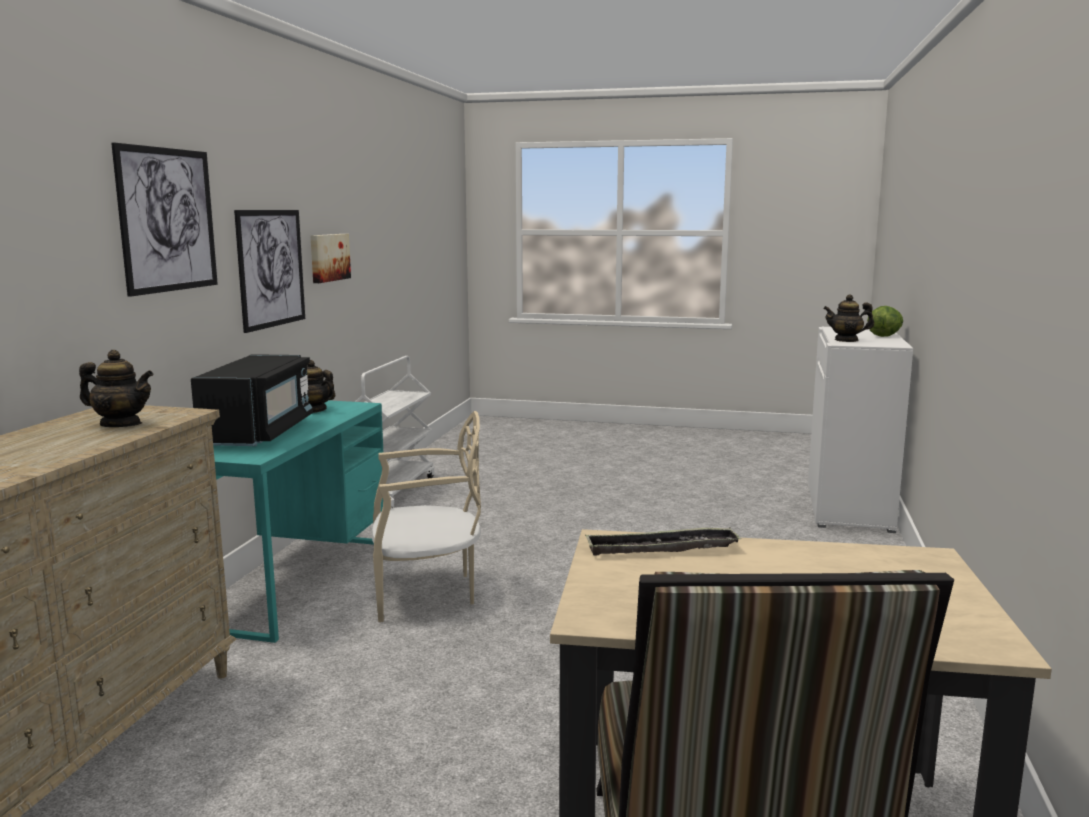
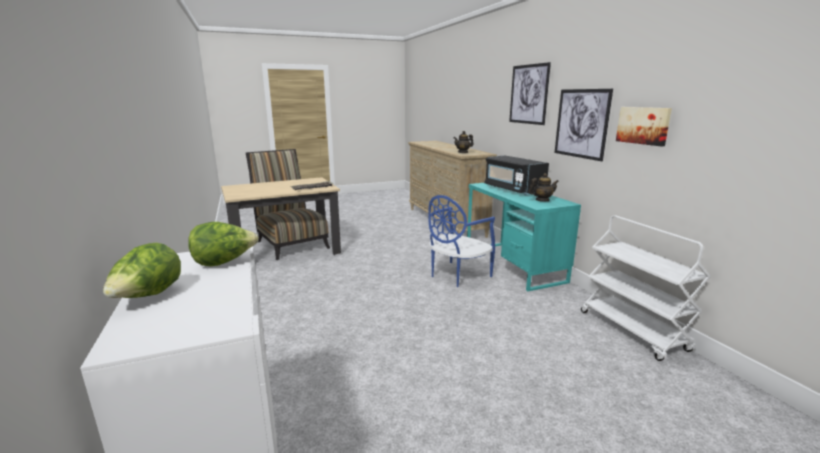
camera: 145 degrees right, 5 degrees up
beige chair [372,411,481,622] -> blue chair [428,195,495,287]
teapot [823,294,874,342] -> lettuce [188,222,259,266]

